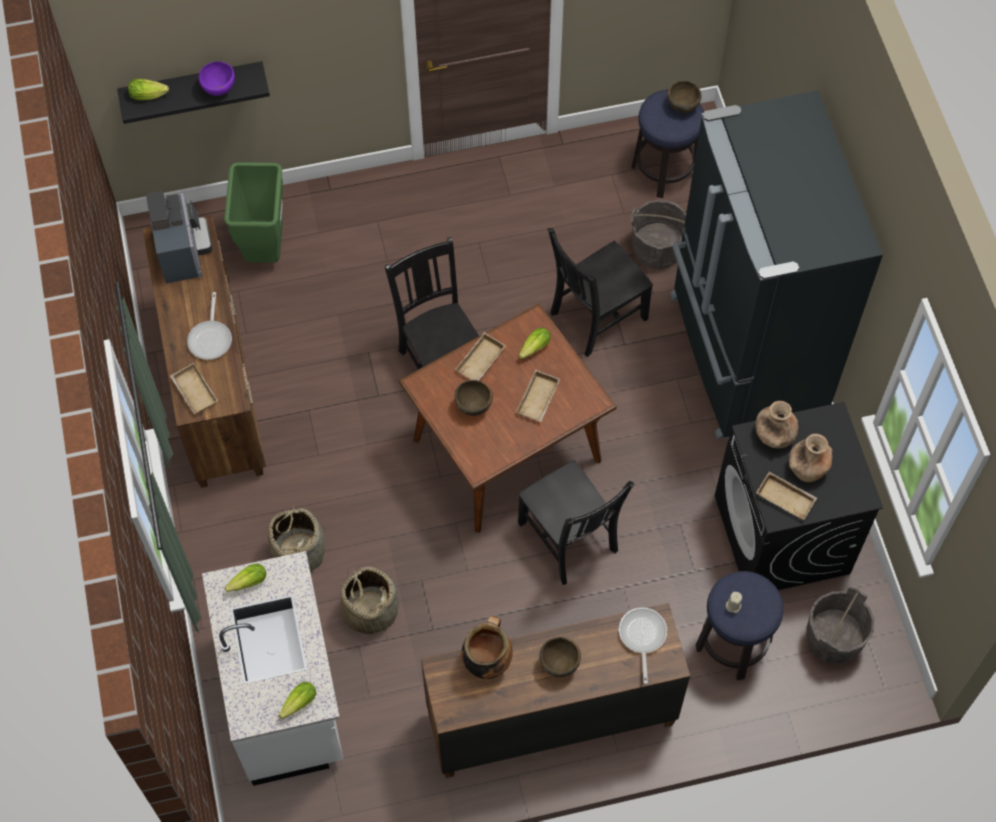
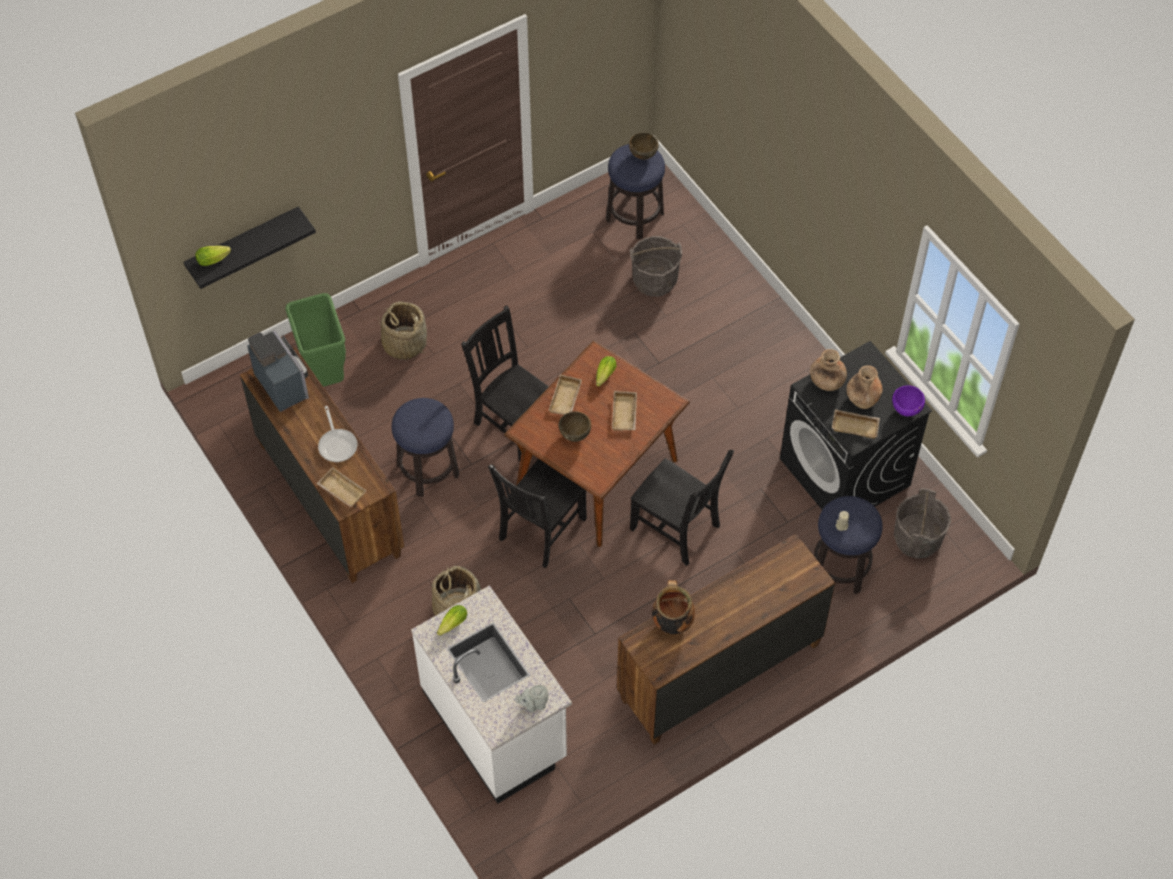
camera: 20 degrees left, 5 degrees down
purple bowl [199,61,235,96] -> purple bowl moved to [892,386,925,416]
lettuce [278,682,316,719] -> grey teapot [515,685,549,712]
basket [341,567,398,634] -> basket moved to [378,302,427,359]
brown bowl [540,637,581,677] -> none
black chair [548,228,653,357] -> black chair moved to [488,459,587,568]
frying pan [619,607,667,684] -> none
black fridge [670,90,883,440] -> none
none -> stool [392,398,459,497]

